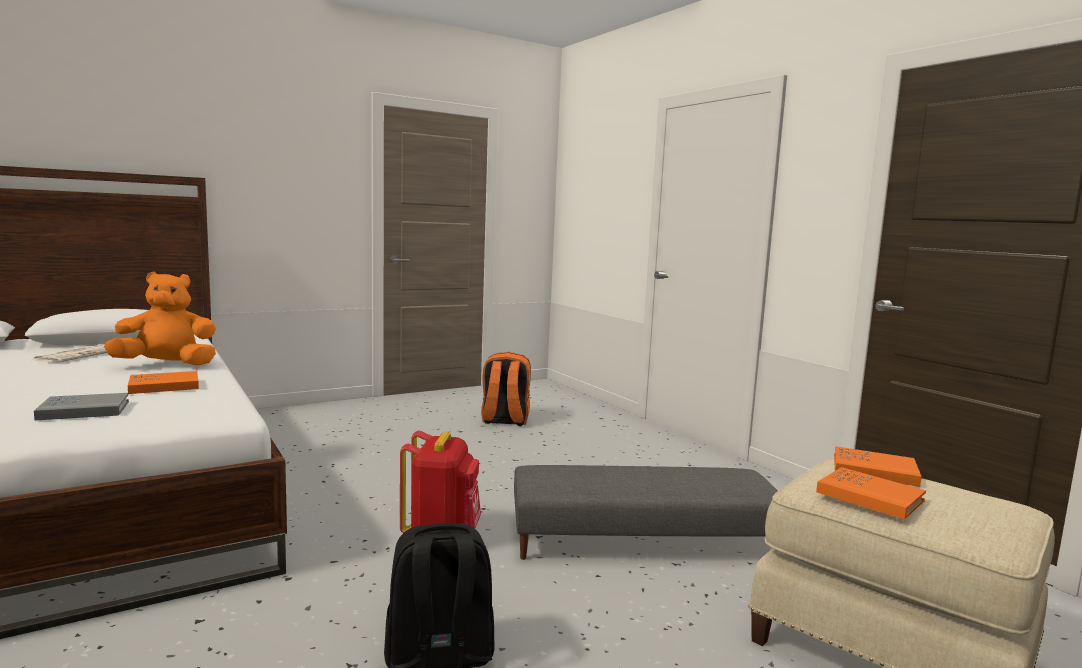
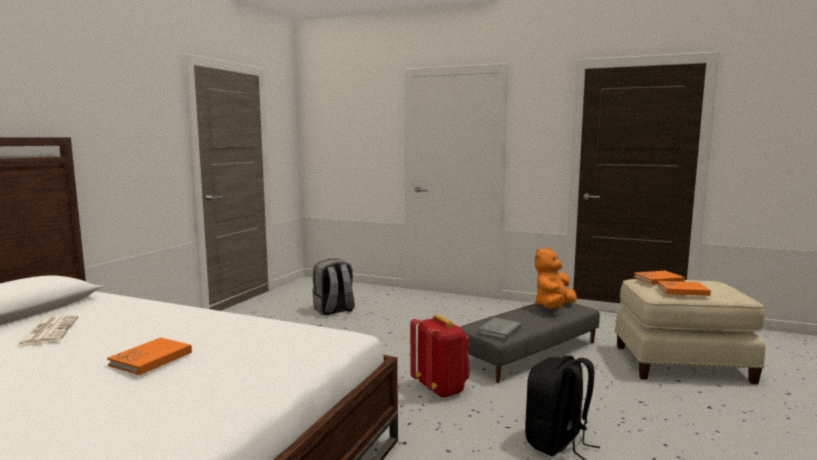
camera: 35 degrees left, 0 degrees up
grey book [34,393,129,421] -> grey book moved to [478,318,522,340]
orange plush toy [104,272,216,366] -> orange plush toy moved to [535,247,577,308]
orange book [128,371,199,394] -> orange book moved to [107,337,192,375]
orange backpack [481,352,531,426] -> grey backpack [312,258,355,316]

